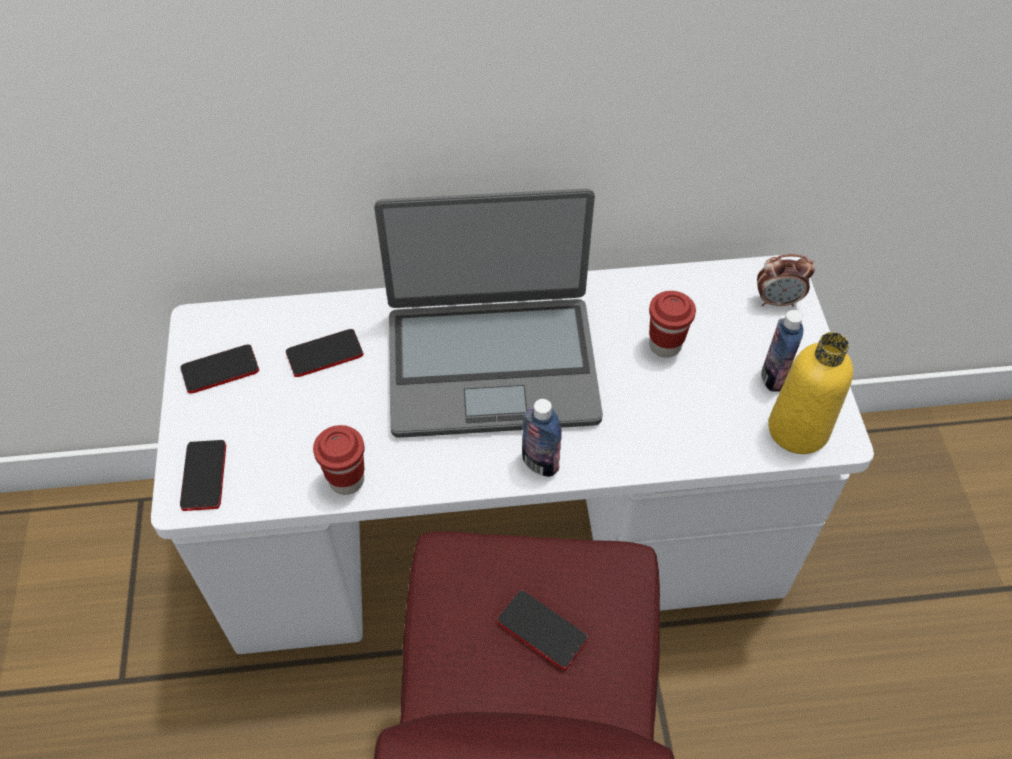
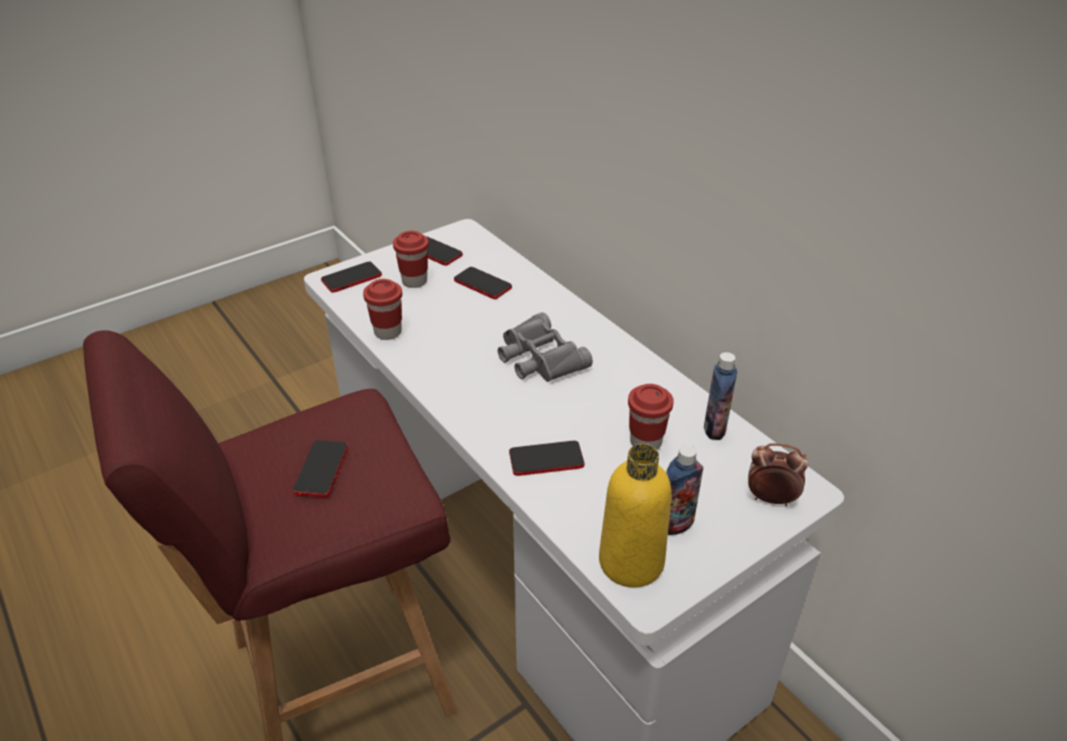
camera: 60 degrees right, 15 degrees down
laptop [374,189,603,438] -> grey binoculars [498,312,593,382]
bottle [522,399,562,477] -> bottle moved to [704,352,737,440]
alarm clock [757,254,815,307] -> alarm clock turned 135 degrees clockwise [748,443,808,506]
none -> red cup [393,231,429,288]
none -> phone [509,441,585,476]

